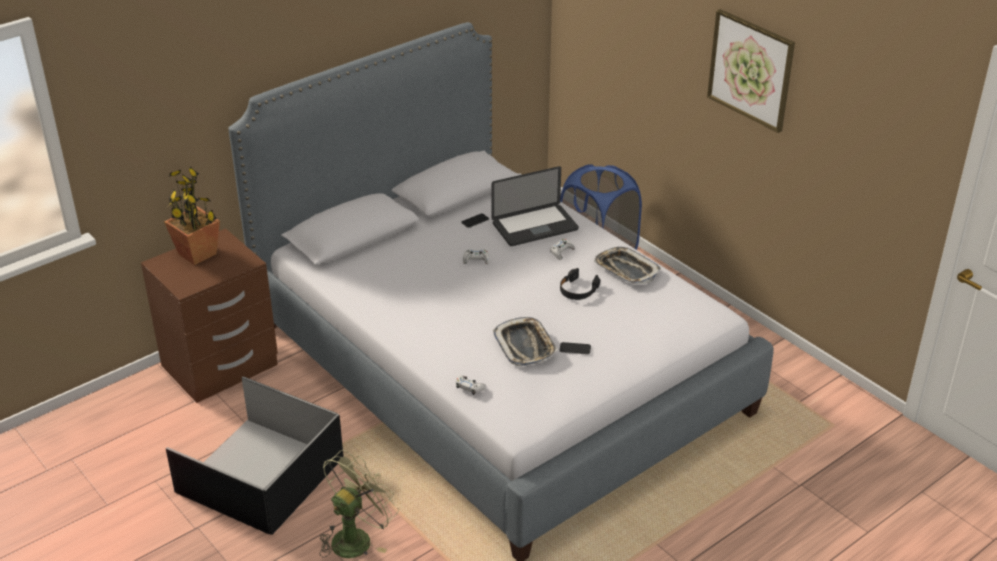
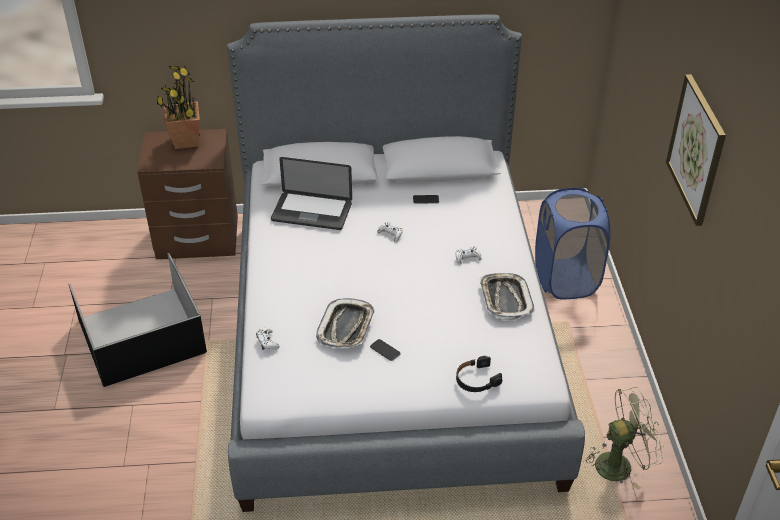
camera: 35 degrees right, 5 degrees up
green fan [319,450,399,558] -> green fan moved to [585,387,664,490]
laptop [491,166,579,246] -> laptop moved to [271,157,352,230]
black headphones [560,268,600,300] -> black headphones moved to [456,356,502,392]

